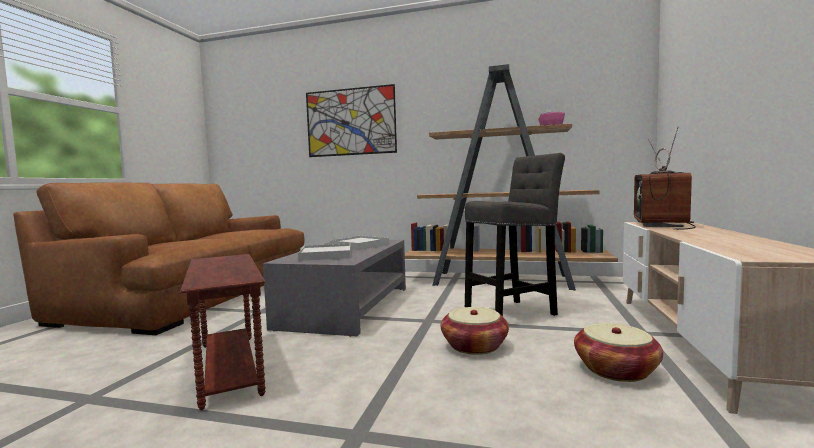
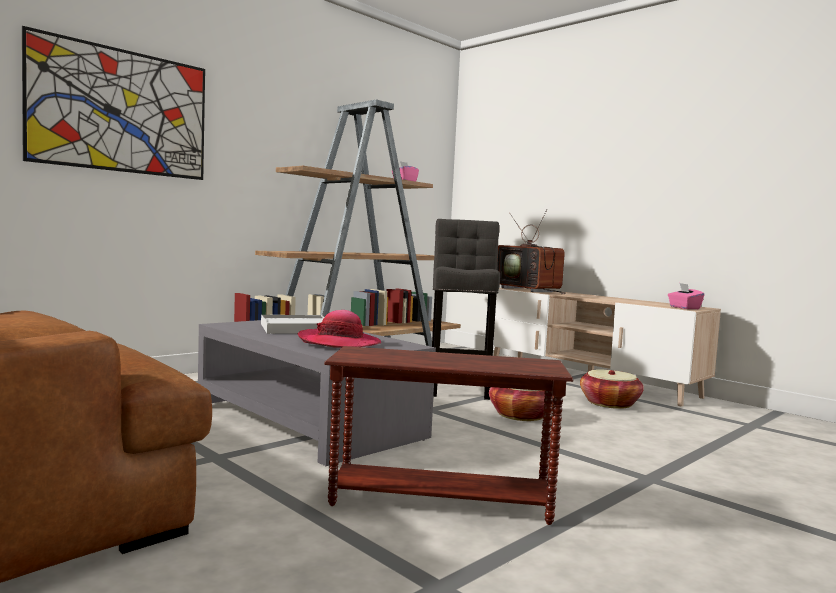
camera: 60 degrees left, 0 degrees up
white tray [298,244,351,261] -> hat [298,310,382,348]
none -> pink tissue box [668,283,705,309]

